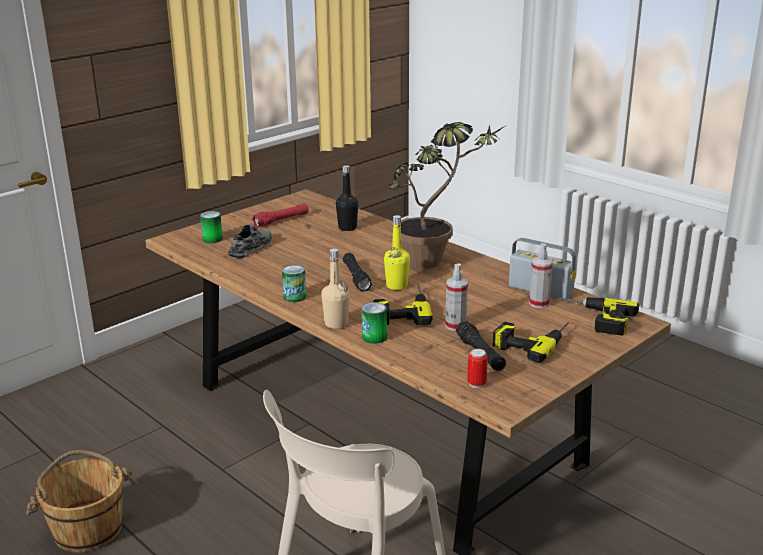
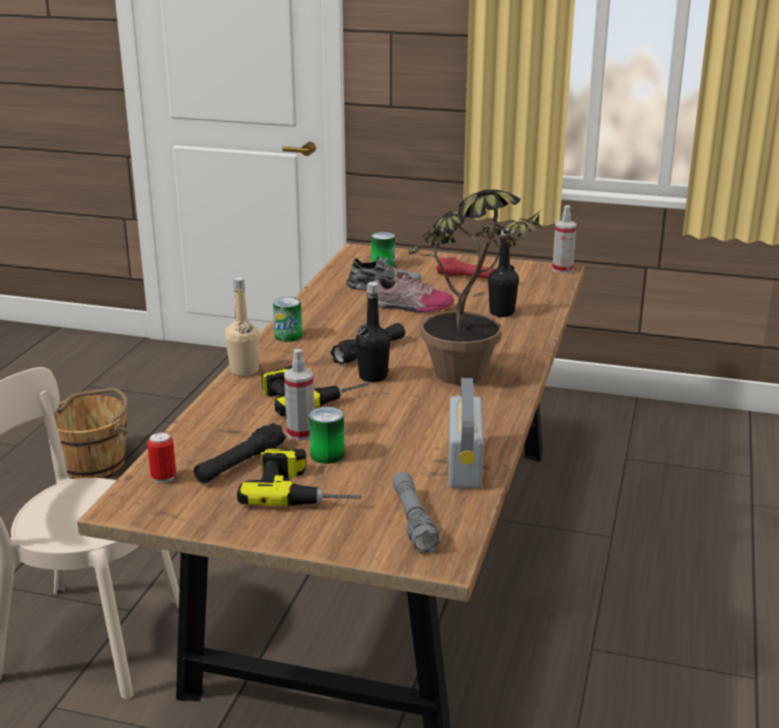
camera: 60 degrees right, 0 degrees up
can [362,302,387,344] -> can moved to [309,407,345,464]
yellow bottle [384,215,410,290] -> black bottle [356,282,391,382]
spray bottle [529,243,553,308] -> spray bottle moved to [552,205,577,273]
power drill [558,297,639,336] -> grey flashlight [392,472,440,554]
none -> shoe [374,271,454,313]

